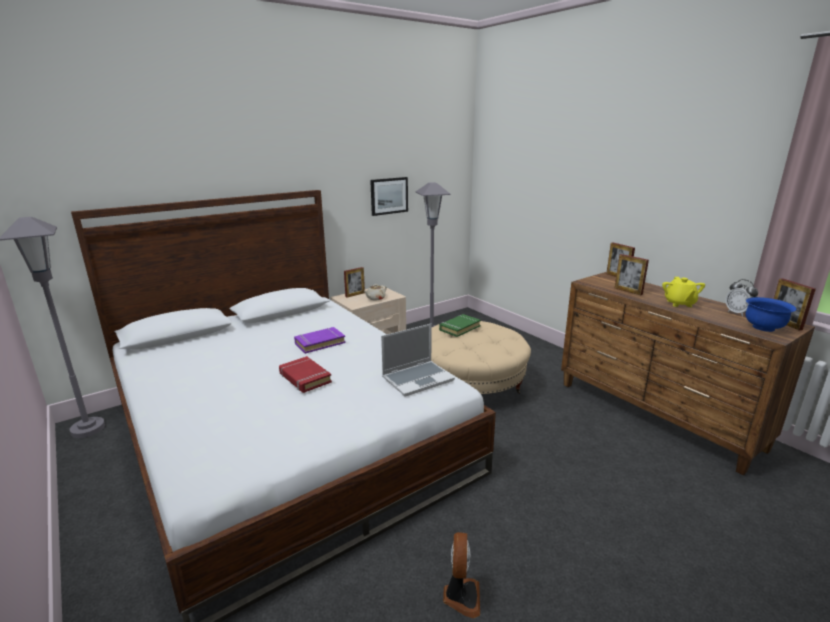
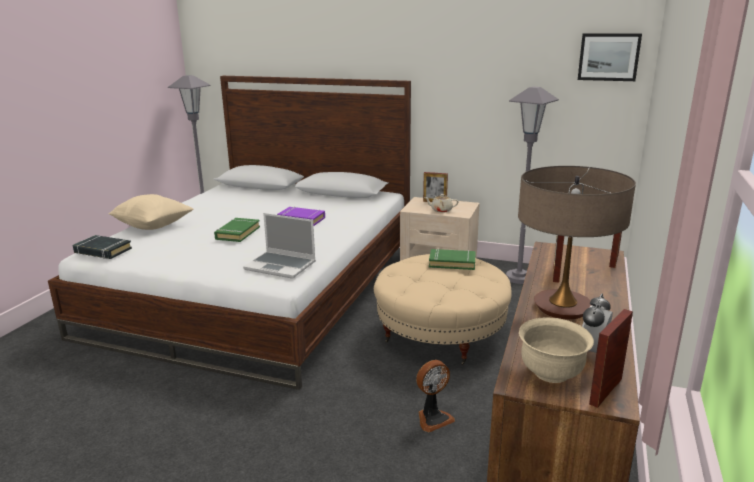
camera: 55 degrees right, 0 degrees up
red book [279,356,332,393] -> green book [214,218,260,242]
picture [370,177,408,216] -> picture moved to [578,33,642,81]
fan [443,532,480,618] -> fan moved to [416,360,455,432]
yellow teapot [662,277,705,307] -> table lamp [518,166,636,319]
blue bowl [745,297,797,332] -> beige bowl [519,318,594,383]
none -> black book [73,235,132,259]
none -> beige pillow [109,194,194,230]

